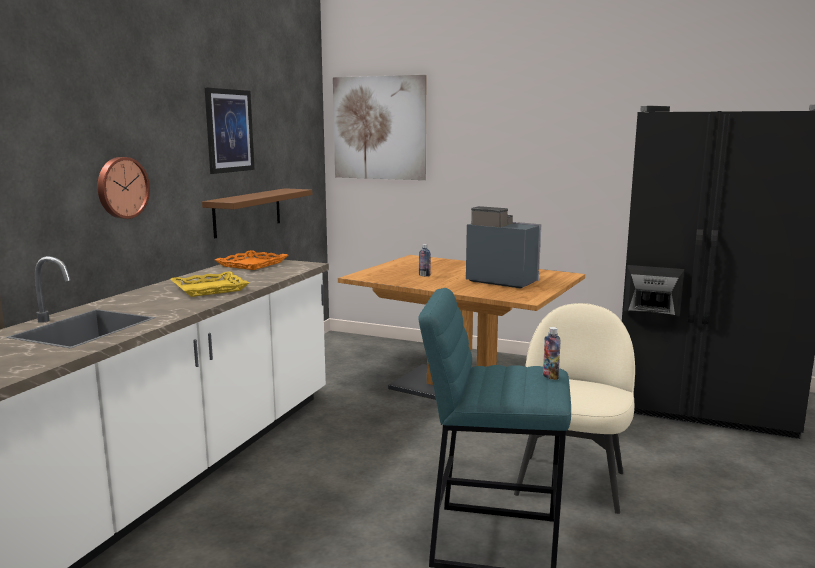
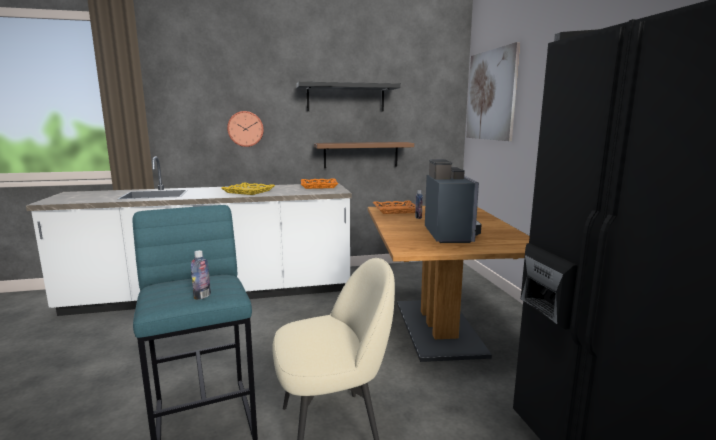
camera: 55 degrees right, 0 degrees up
picture [205,88,254,174] -> black shelf [296,82,401,112]
none -> orange tray [372,201,416,214]

